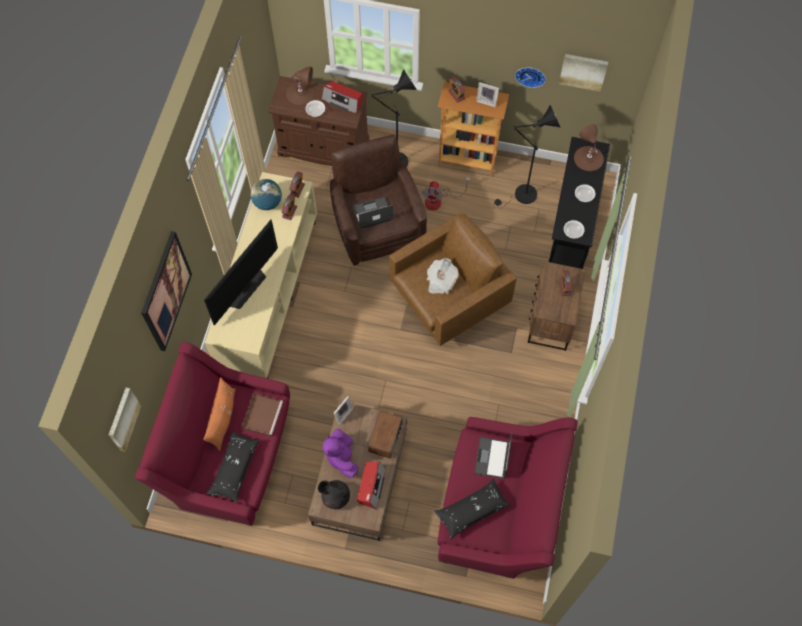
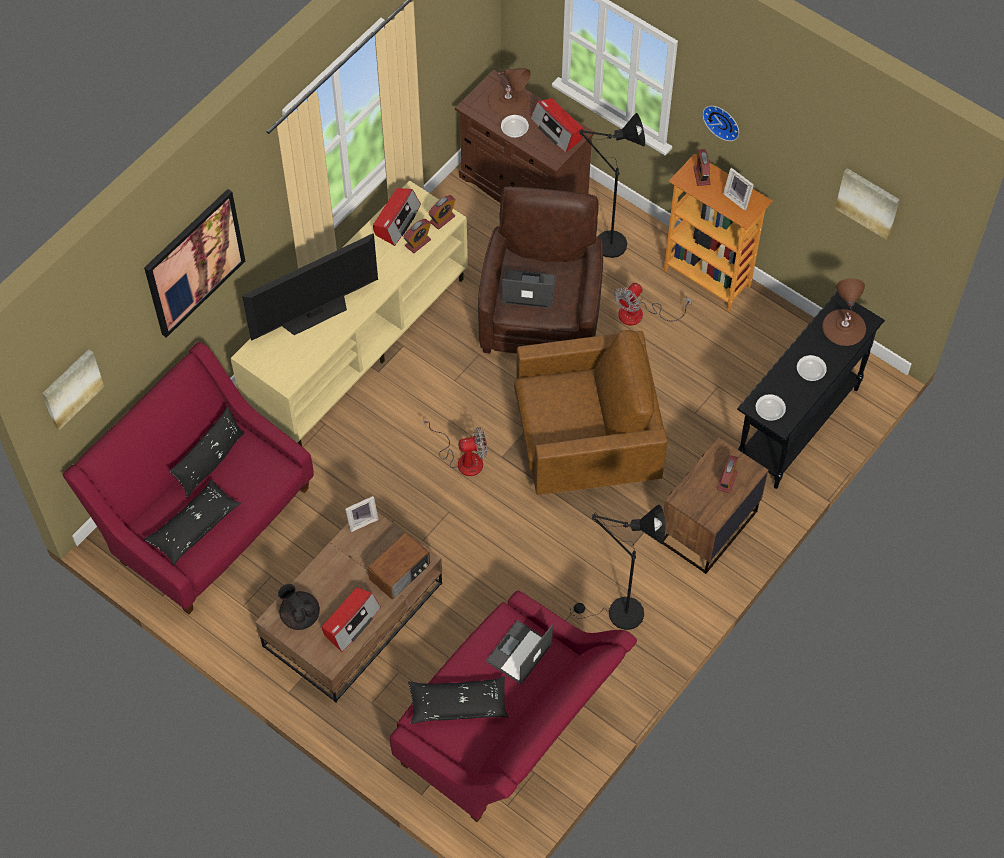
camera: 25 degrees right, 5 degrees down
orange pillow [203,377,236,451] -> black pillow [169,407,245,498]
brown tray [242,393,283,436] -> none
globe [250,179,282,210] -> radio [373,188,421,246]
purple plush toy [323,429,359,478] -> none
newspaper [427,258,459,294] -> none
black floor lamp [493,105,561,208] -> black floor lamp moved to [570,505,665,630]
wall clock [515,67,546,88] -> wall clock moved to [702,106,739,141]
none -> fan [423,416,487,476]

